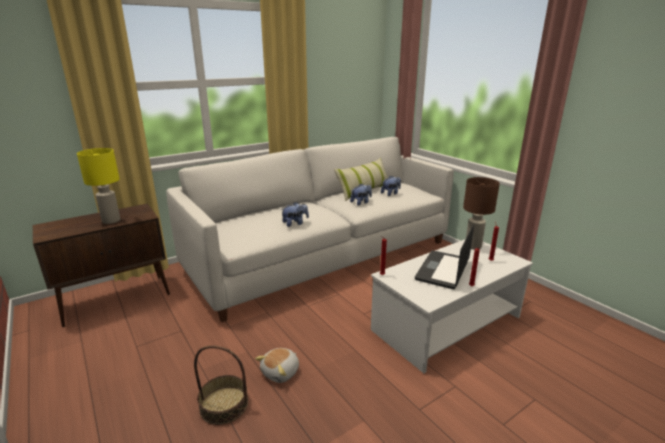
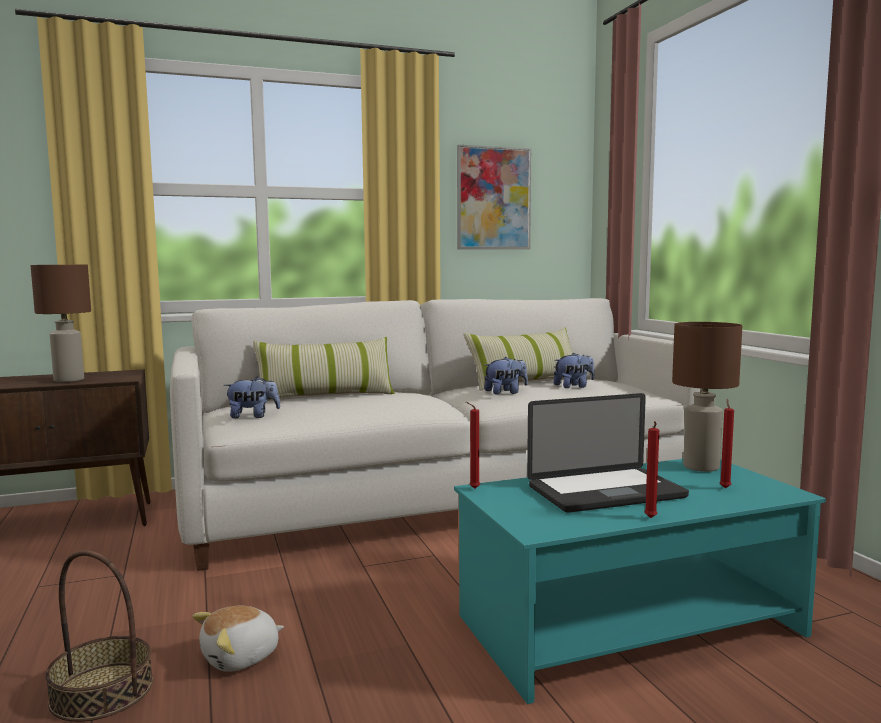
camera: 15 degrees right, 15 degrees down
yellow table lamp [77,148,120,224] -> brown table lamp [31,265,91,382]
plush toy [281,202,309,227] -> plush toy moved to [224,377,280,418]
white coffee table [371,239,533,373] -> turquoise coffee table [454,459,826,704]
laptop [415,224,474,289] -> laptop turned 150 degrees counterclockwise [527,393,689,513]
none -> pillow [253,337,395,401]
none -> picture [457,145,531,250]

